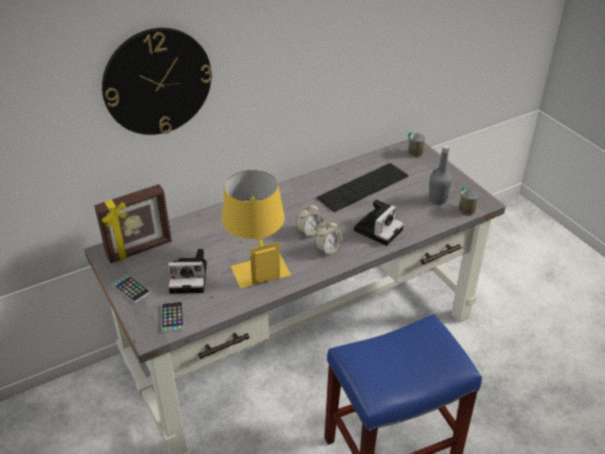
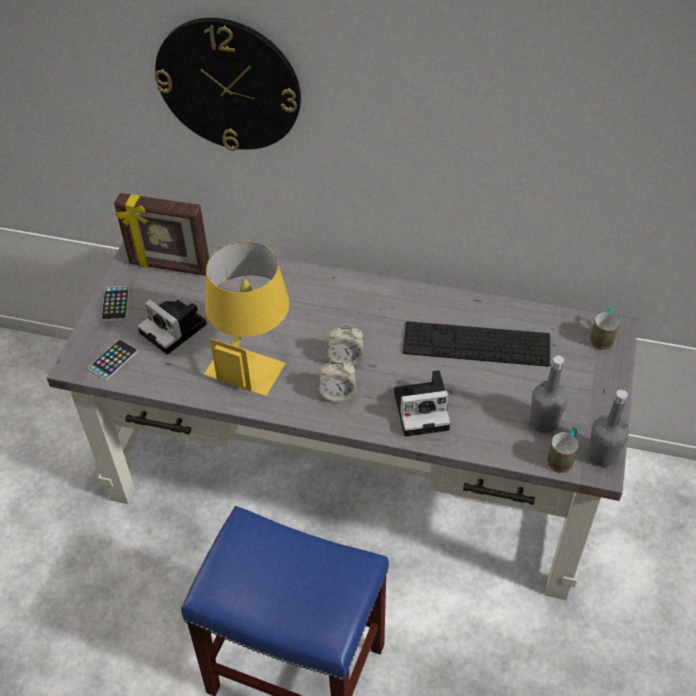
camera: 45 degrees right, 10 degrees up
none -> grey bottle [588,389,629,467]

